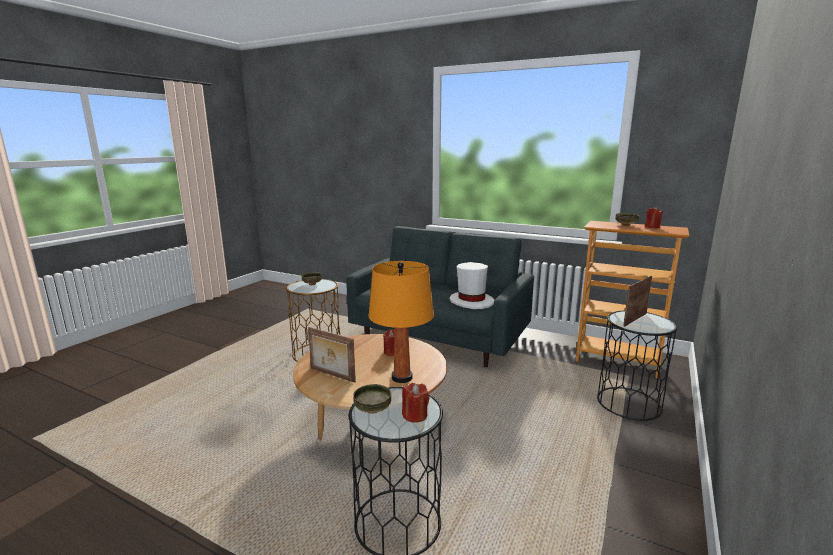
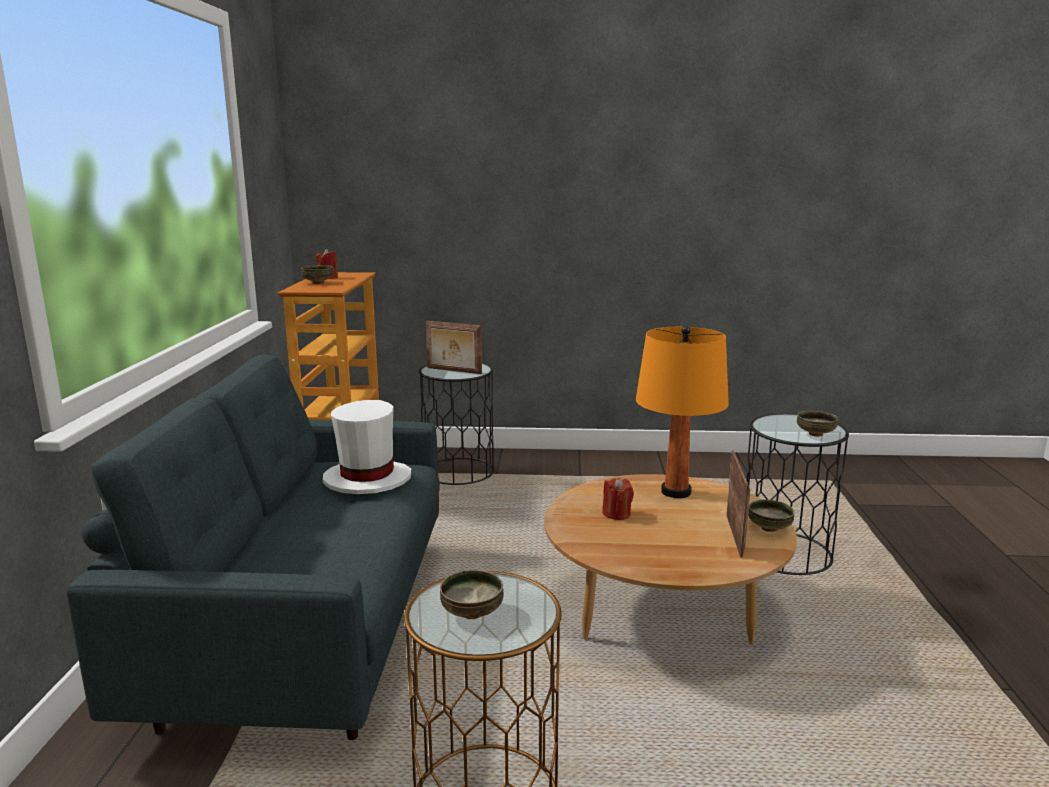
camera: 115 degrees left, 0 degrees up
red candle [402,383,430,423] -> none
none -> bowl [748,499,794,532]

